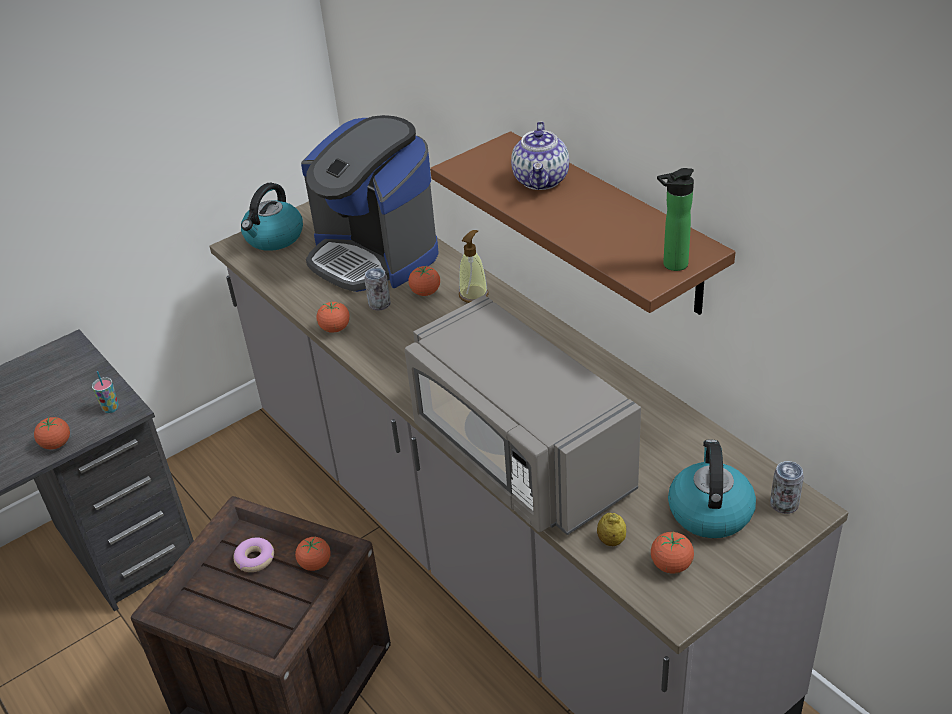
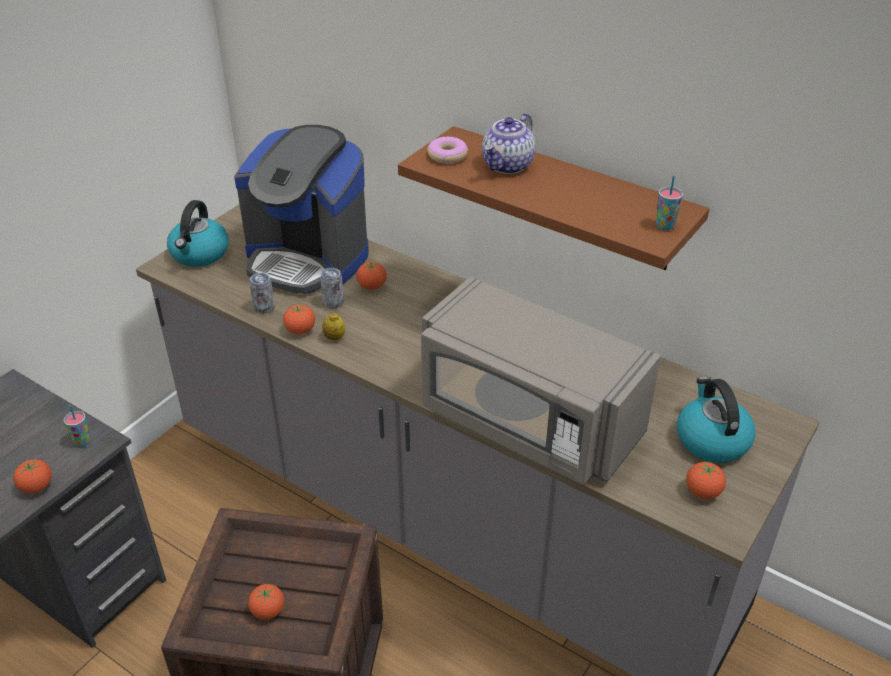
camera: 20 degrees left, 0 degrees up
donut [233,537,274,572] -> donut moved to [428,137,468,164]
tomato [295,536,331,571] -> tomato moved to [248,584,284,620]
soap dispenser [459,230,489,303] -> none
teapot [511,121,569,190] -> teapot turned 45 degrees clockwise [482,113,535,174]
lemon [597,513,626,546] -> lemon moved to [322,313,345,340]
bottle [657,168,694,271] -> cup [656,176,683,230]
can [770,461,804,514] -> can moved to [249,273,275,314]

